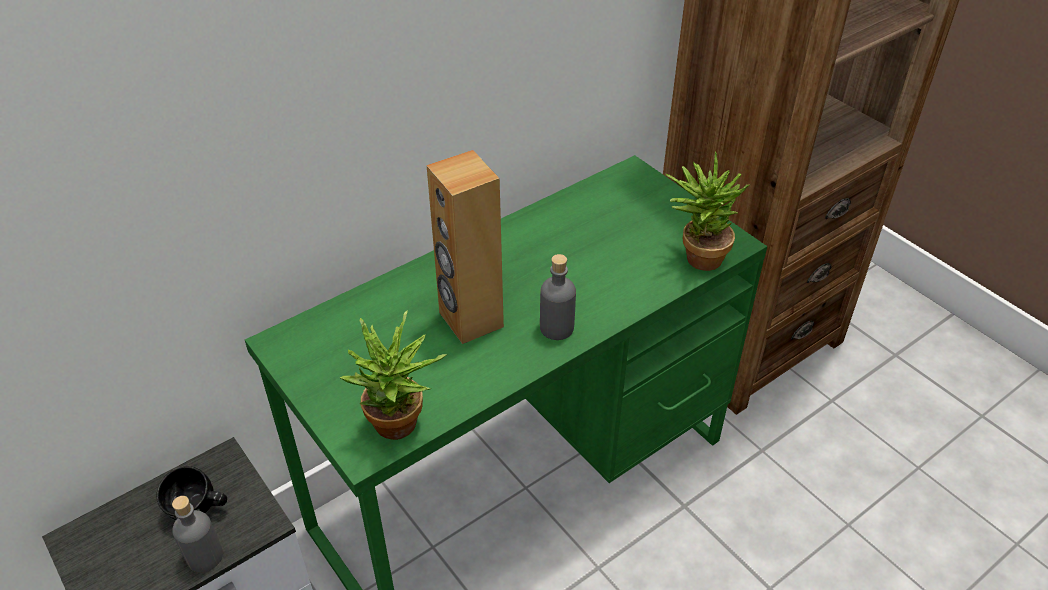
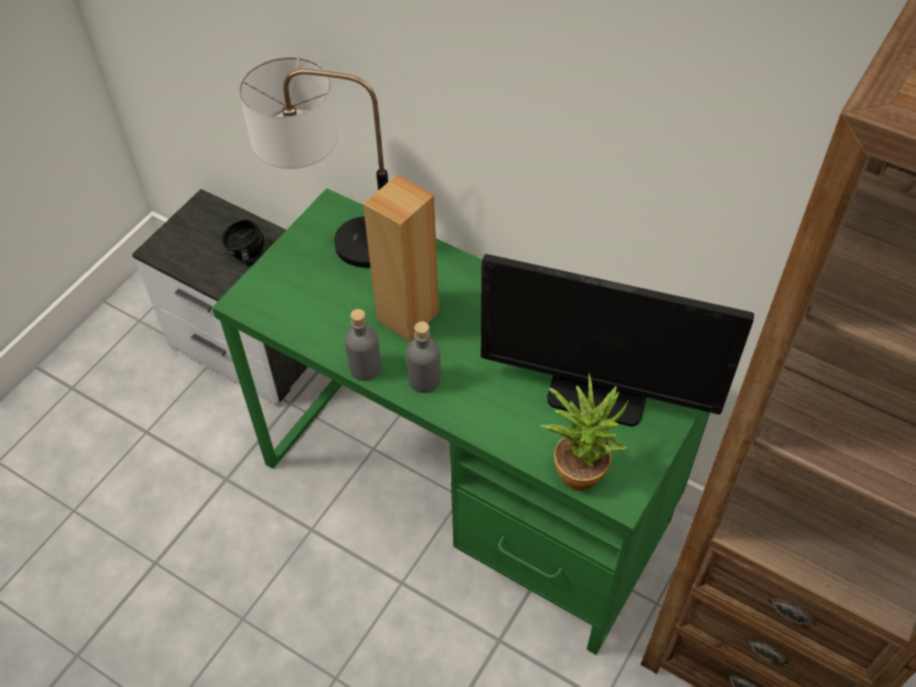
camera: 70 degrees right, 10 degrees up
grey bottle [172,496,223,572] -> grey bottle moved to [345,309,381,381]
potted plant [339,310,447,440] -> none
none -> table lamp [239,57,388,268]
none -> monitor [481,254,754,427]

